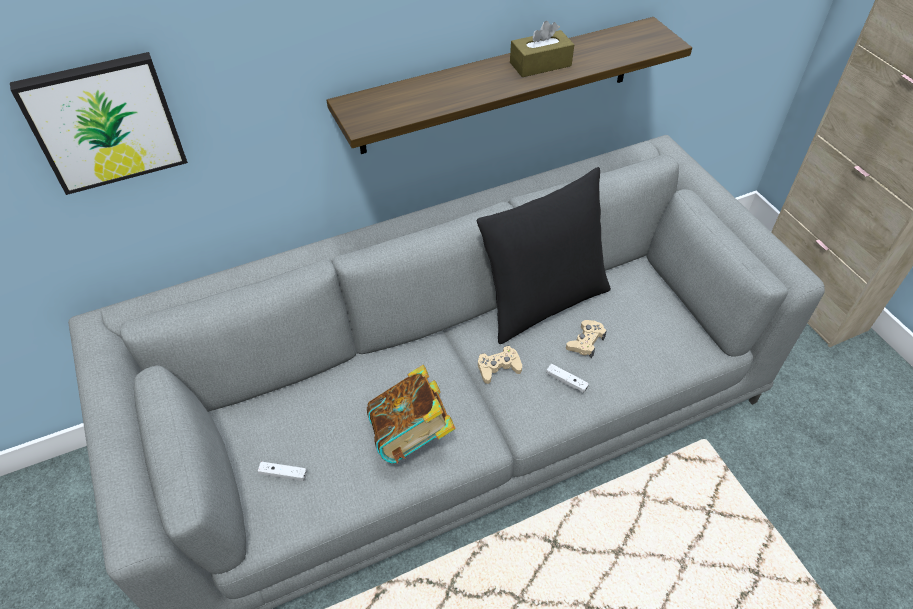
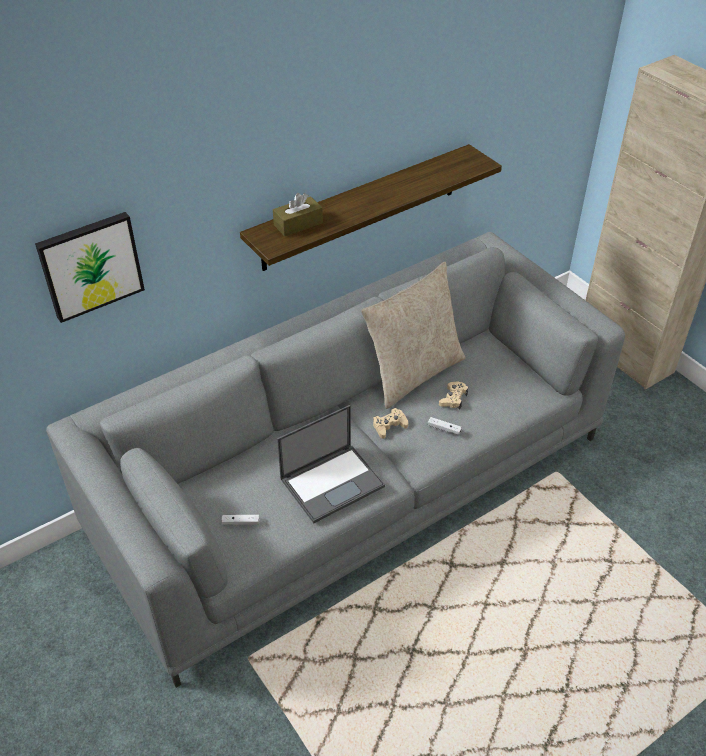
camera: 10 degrees left, 5 degrees down
book [367,365,456,464] -> laptop [277,405,385,523]
black pillow [477,167,611,344] -> beige pillow [362,262,465,409]
brown tissue box [510,21,574,77] -> brown tissue box moved to [273,193,323,236]

